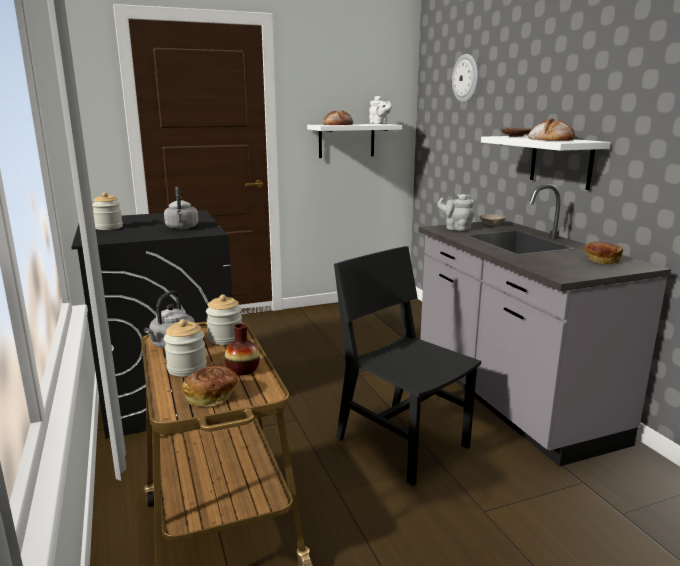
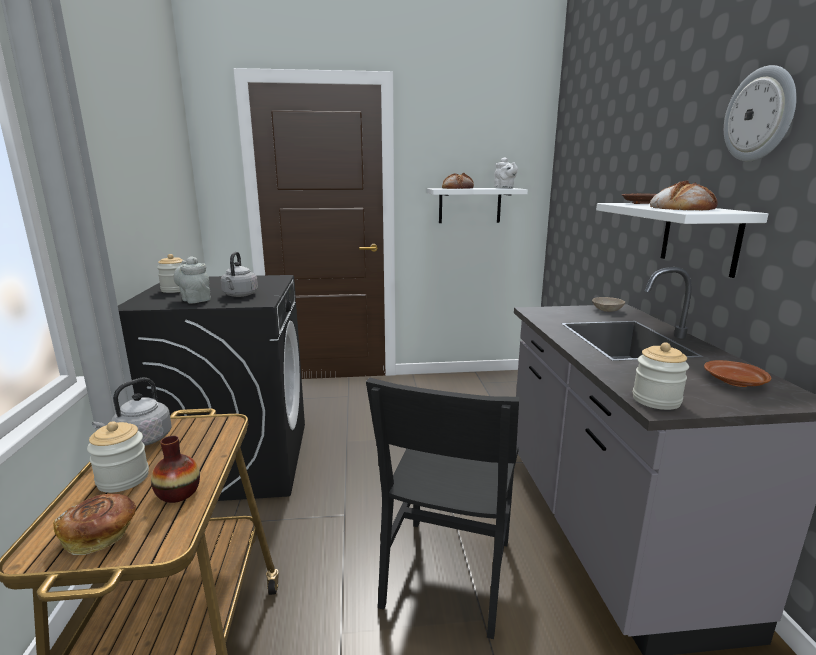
camera: 15 degrees right, 0 degrees up
jar [206,294,242,345] -> jar moved to [633,342,689,410]
black chair [334,246,481,486] -> black chair turned 135 degrees counterclockwise [366,377,519,639]
grey teapot [437,194,474,231] -> grey teapot moved to [174,256,211,304]
wall clock [452,54,478,103] -> wall clock moved to [724,65,797,162]
bread [584,241,623,264] -> brown plate [704,360,772,387]

